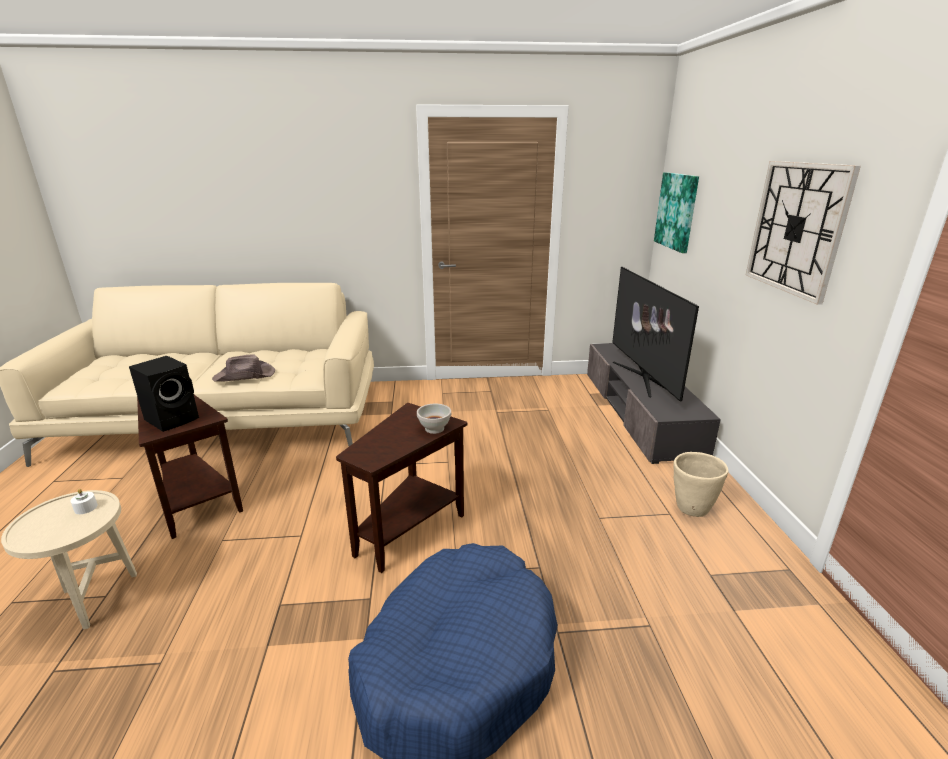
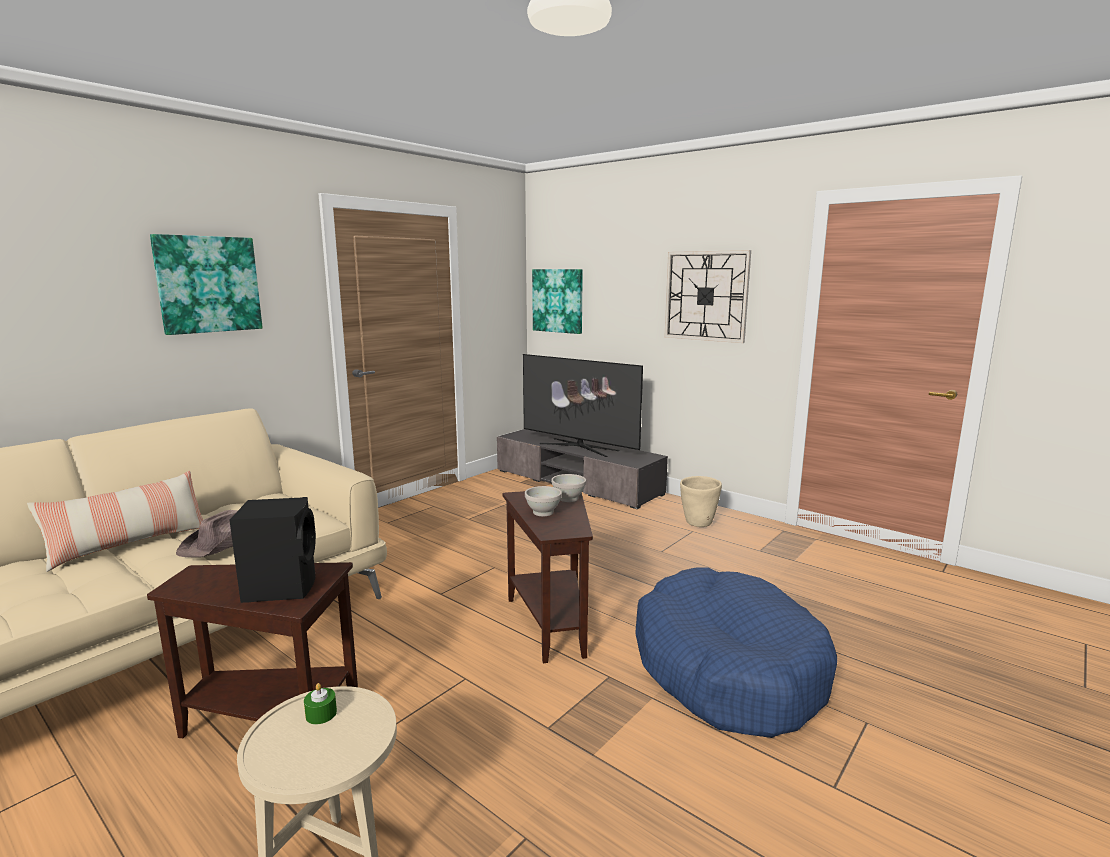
camera: 45 degrees left, 10 degrees down
white candle [70,489,98,514] -> green candle [304,683,337,725]
none -> pillow [27,471,203,572]
none -> picture [150,234,263,335]
none -> white bowl [525,486,562,516]

